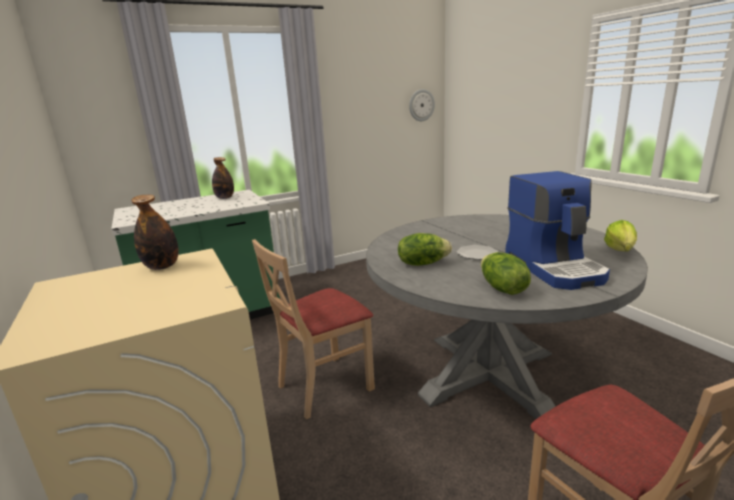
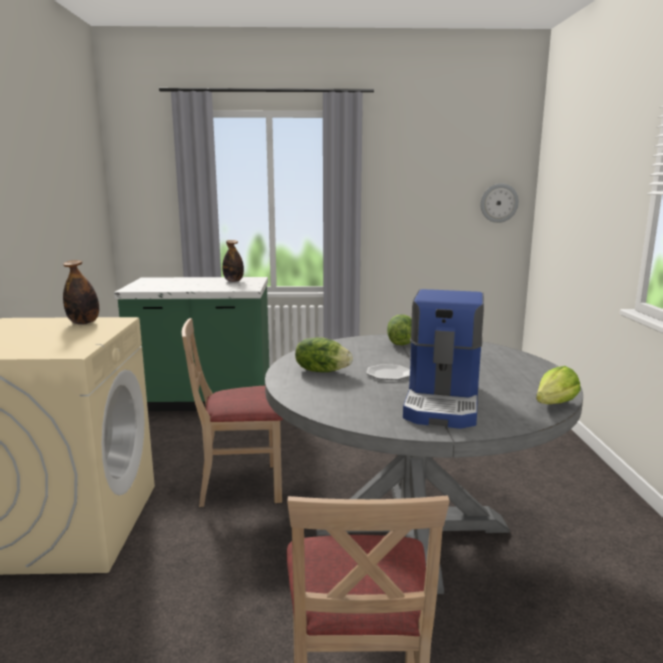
camera: 25 degrees right, 5 degrees down
lettuce [481,252,531,295] -> lettuce moved to [387,314,412,345]

